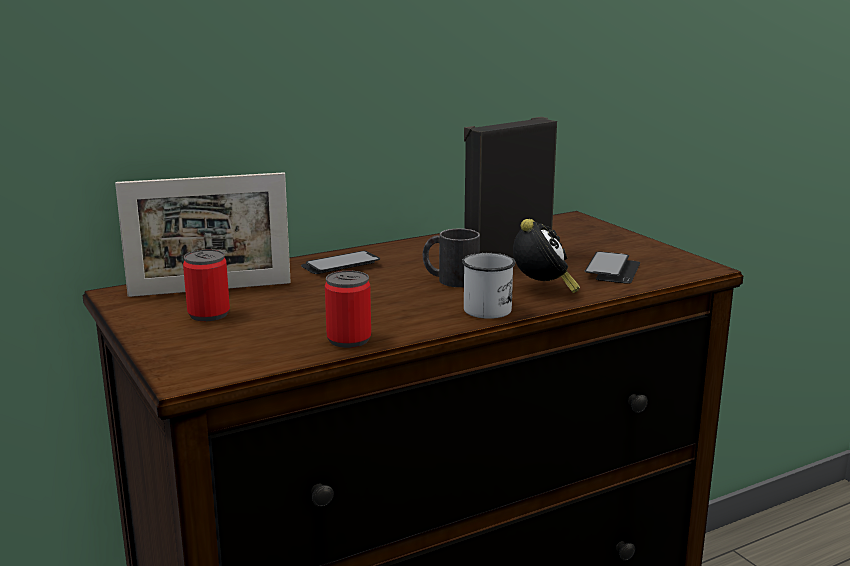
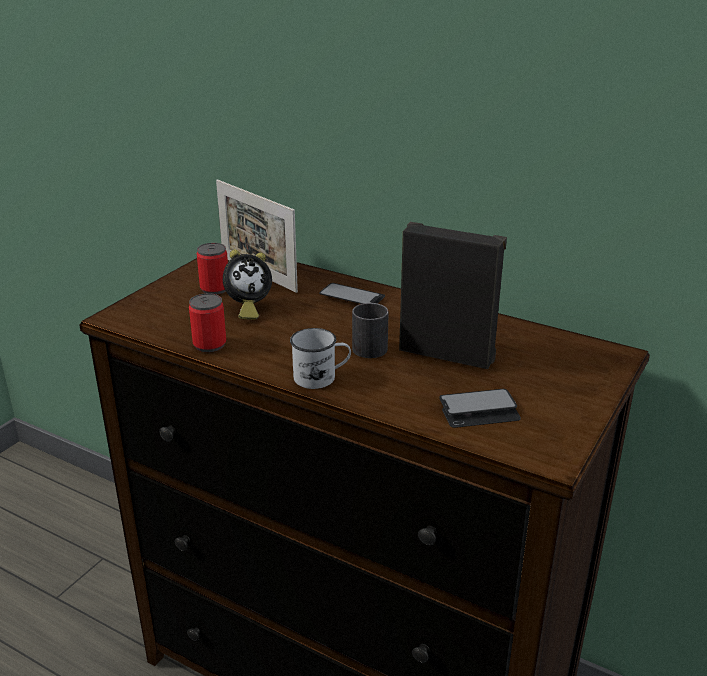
camera: 60 degrees right, 10 degrees up
alarm clock [513,219,580,293] -> alarm clock moved to [223,249,272,320]

